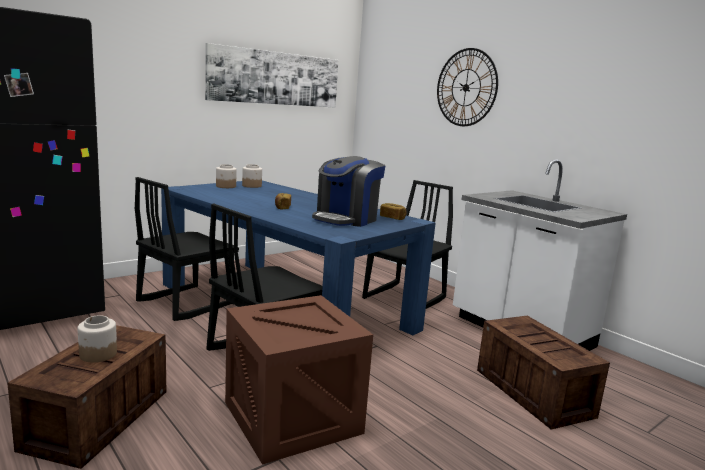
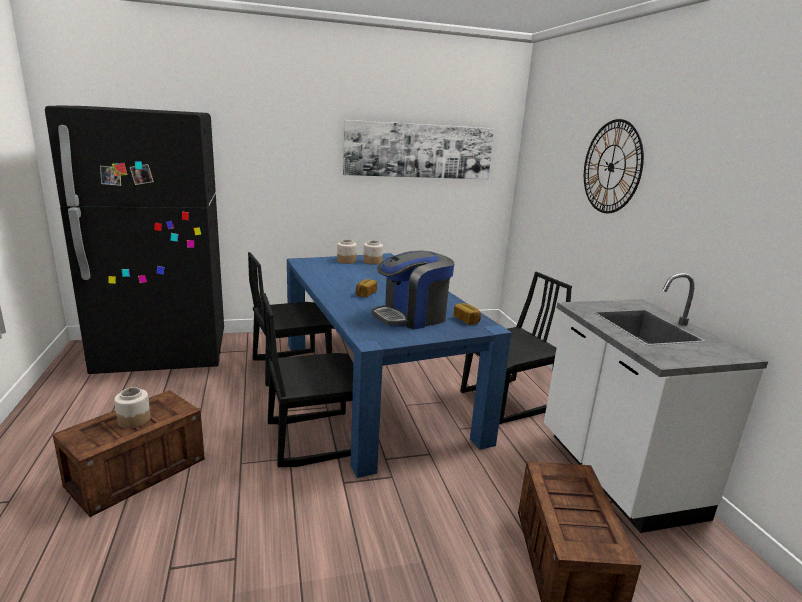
camera: 25 degrees right, 5 degrees up
crate [225,295,373,465] -> none

